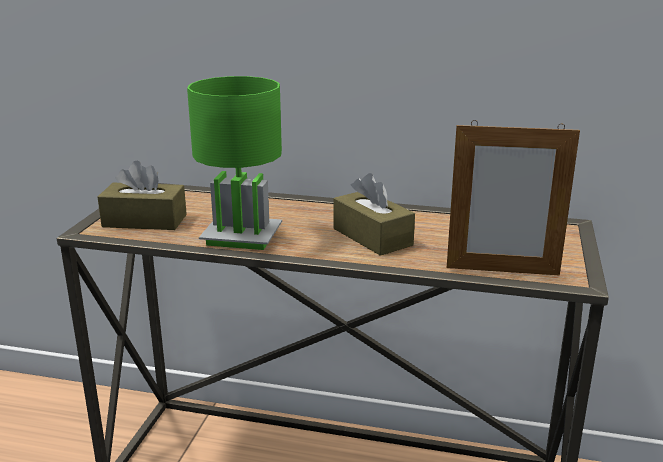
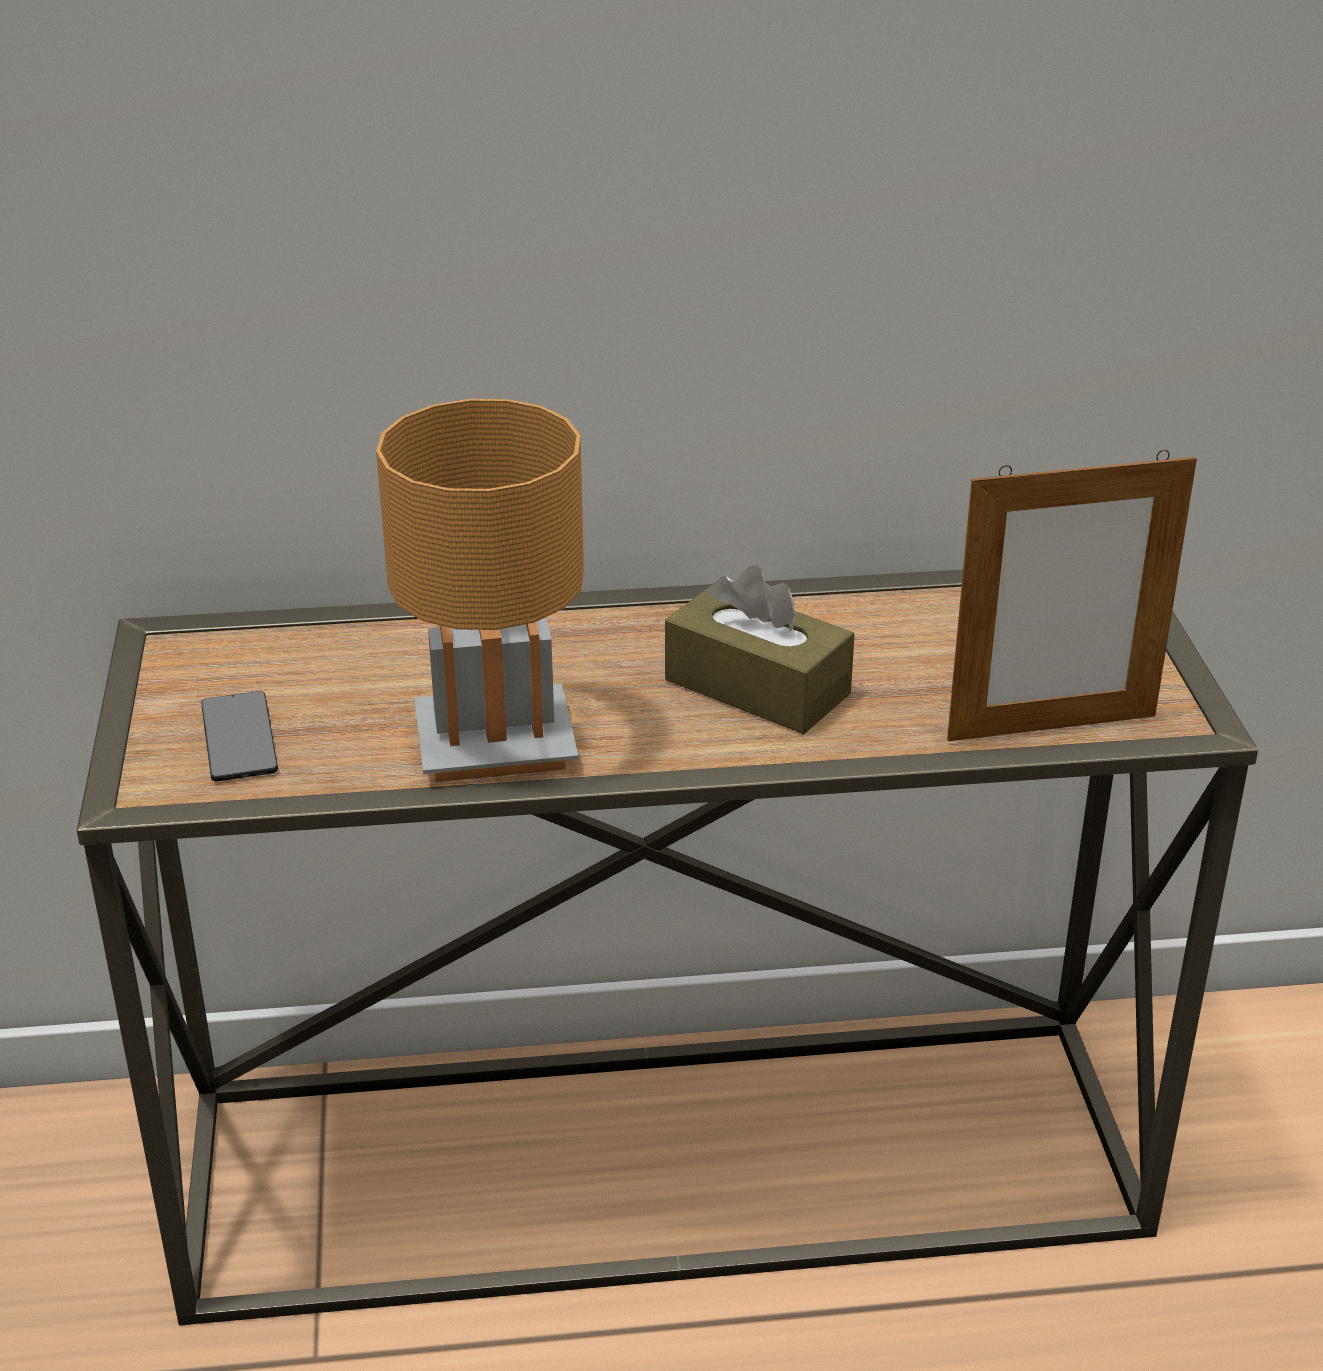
camera: 20 degrees left, 10 degrees up
brown tissue box [98,161,187,230] -> phone [201,691,278,781]
green table lamp [187,76,282,250] -> brown table lamp [376,399,584,782]

